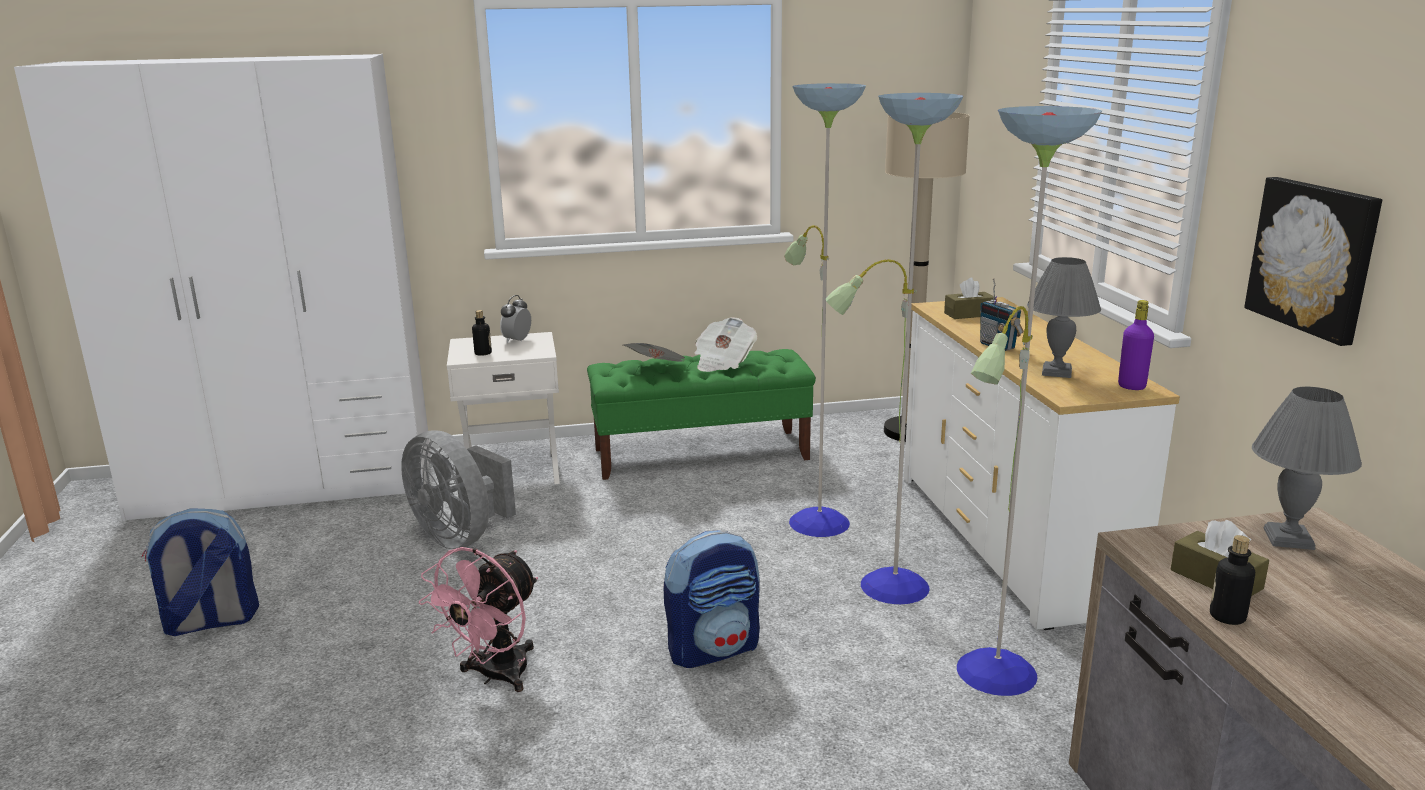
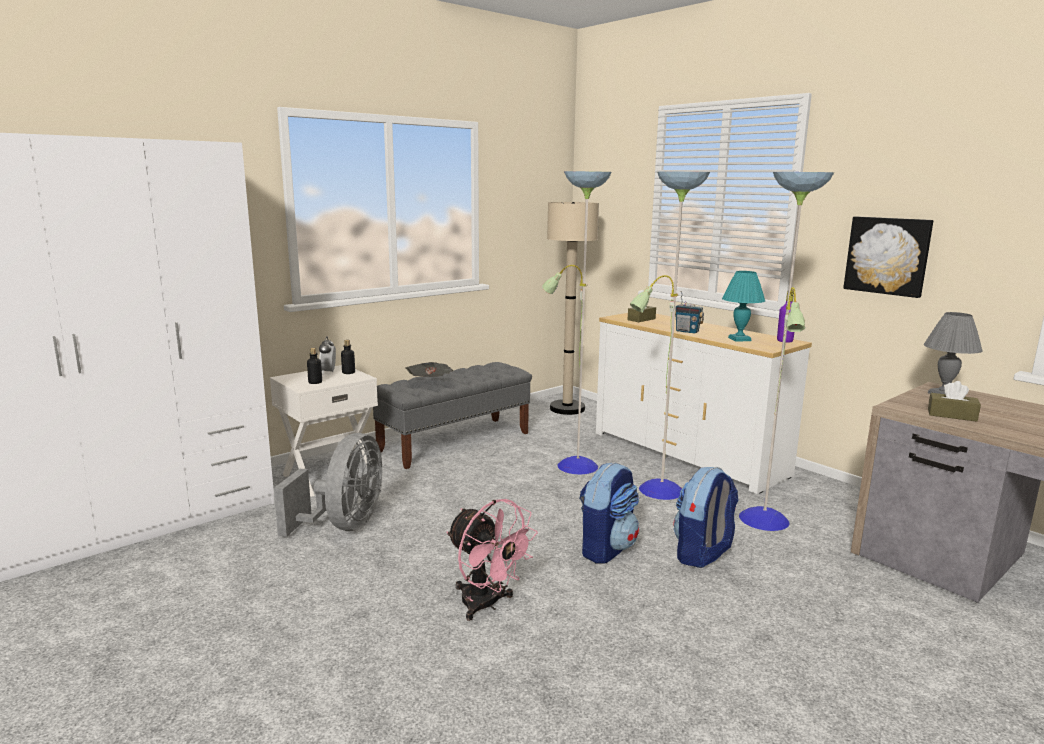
camera: 30 degrees left, 5 degrees down
backpack [142,508,259,636] -> backpack moved to [673,467,739,568]
grey fan [401,431,516,549] -> grey fan turned 90 degrees counterclockwise [274,433,382,537]
pink fan [419,547,538,692] -> pink fan turned 45 degrees counterclockwise [446,499,538,621]
green bench [587,349,816,480] -> grey bench [373,362,532,469]
newspaper [694,317,757,372] -> none
grey table lamp [1027,257,1101,378] -> turquoise table lamp [722,271,765,342]
bottle [1210,535,1255,625] -> bottle moved to [341,340,355,374]

